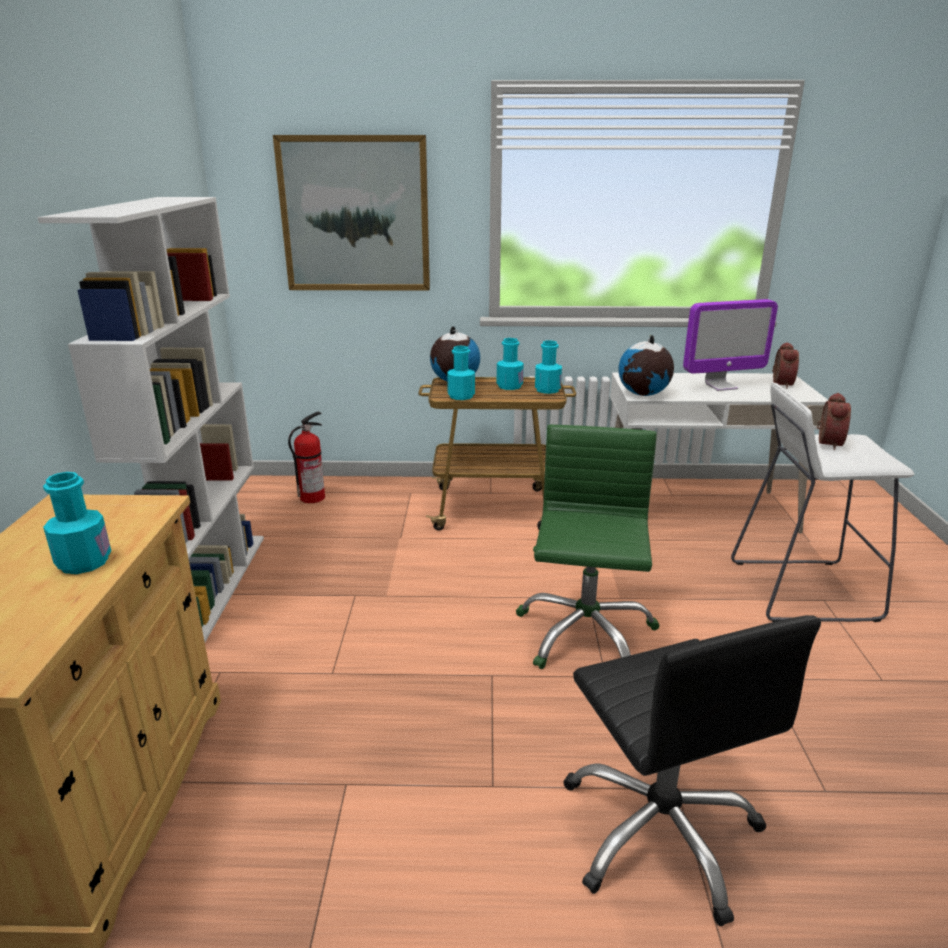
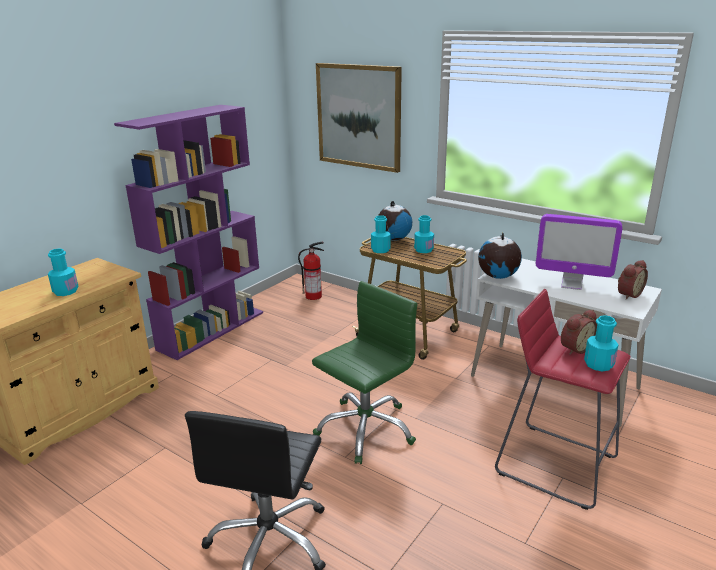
camera: 35 degrees right, 0 degrees up
white bookcase [37,197,264,642] -> purple bookcase [114,105,263,360]
turquoise bottle [535,340,562,394] -> turquoise bottle moved to [584,315,618,372]
white stool [731,382,915,622] -> red stool [495,289,631,510]

